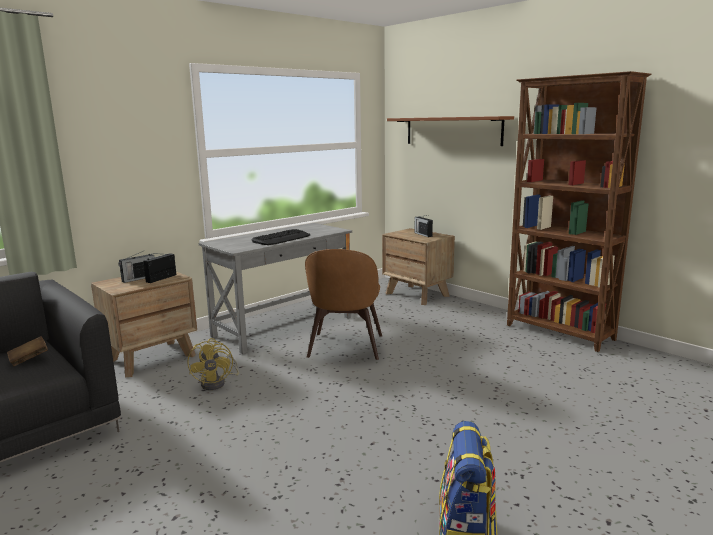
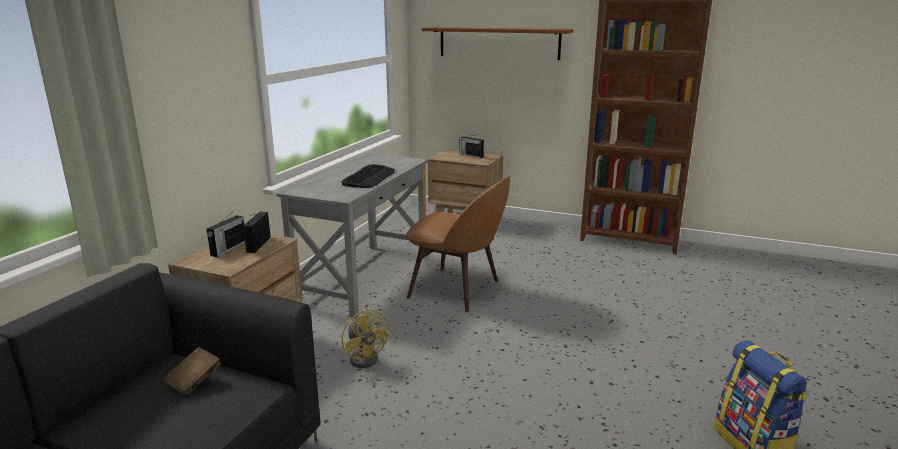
camera: 25 degrees left, 5 degrees up
brown chair [305,249,382,360] -> brown chair turned 45 degrees counterclockwise [406,176,511,312]

